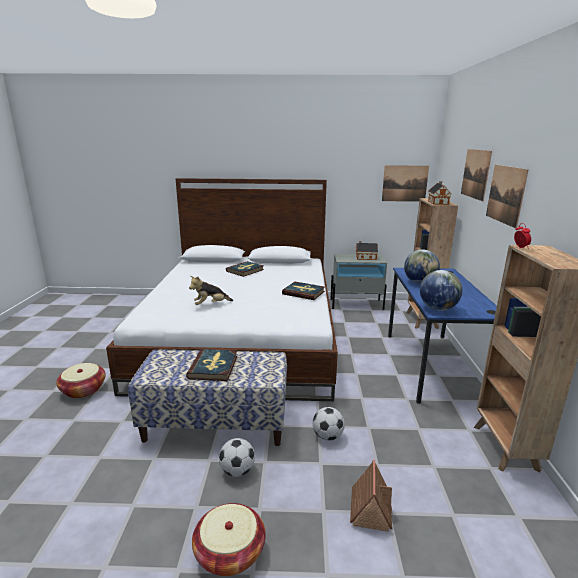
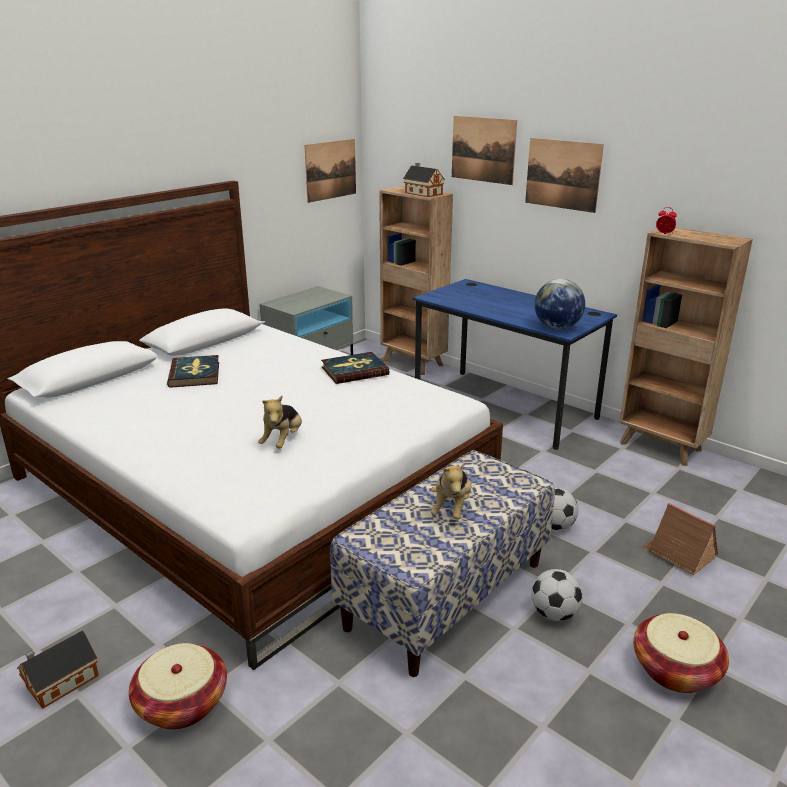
camera: 50 degrees left, 5 degrees up
book [186,349,237,381] -> plush toy [431,463,471,520]
toy house [356,241,378,260] -> toy house moved to [17,630,99,709]
globe [404,249,440,284] -> none

